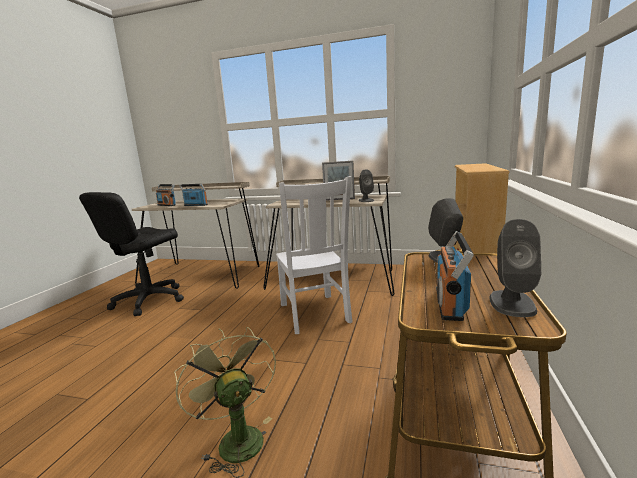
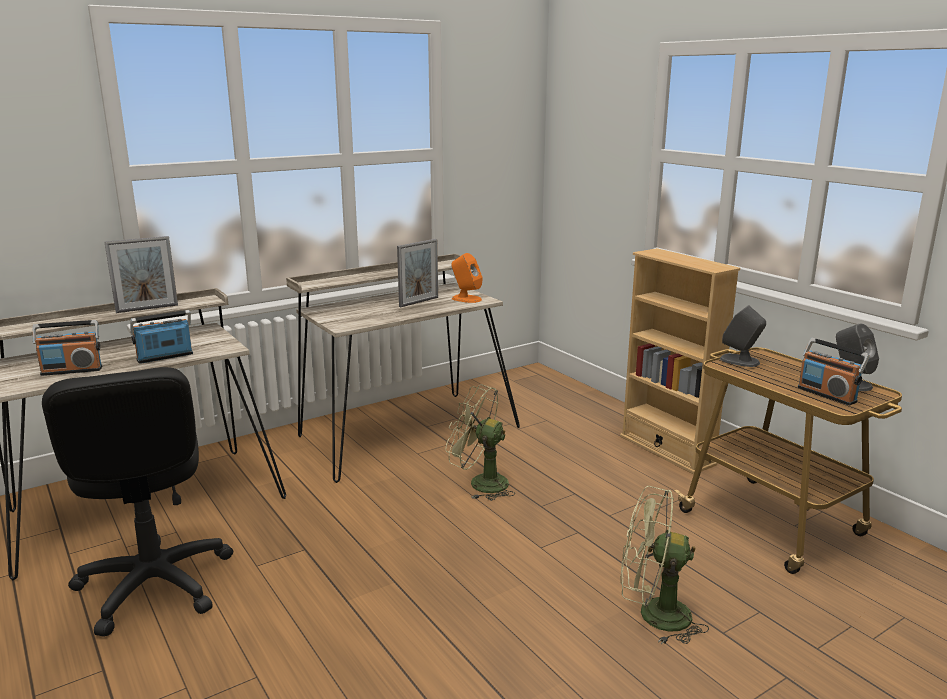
camera: 50 degrees left, 5 degrees up
white chair [276,176,353,334] -> green fan [445,384,515,501]
grey speaker [359,169,374,202] -> orange speaker [451,253,482,303]
none -> picture frame [105,236,178,313]

